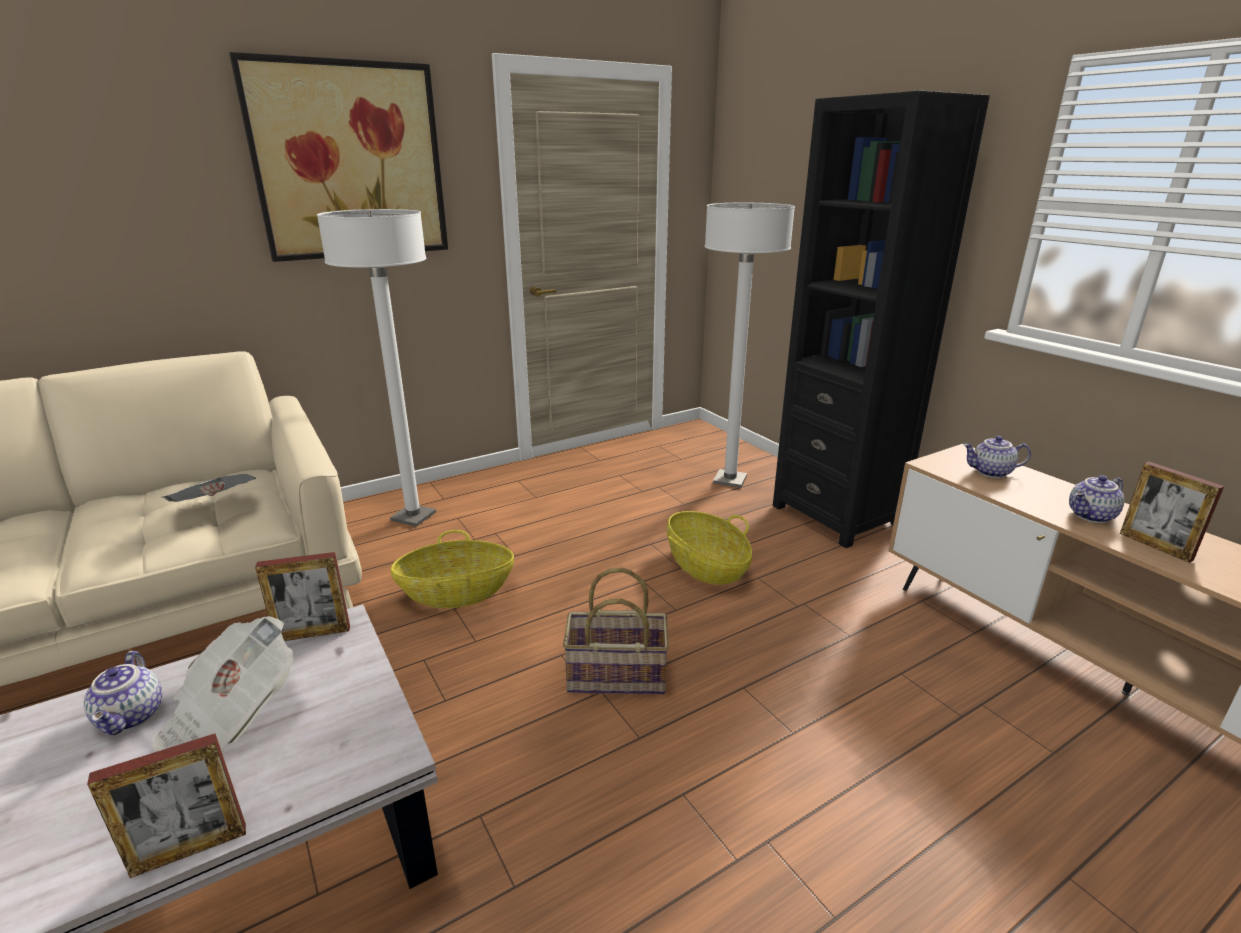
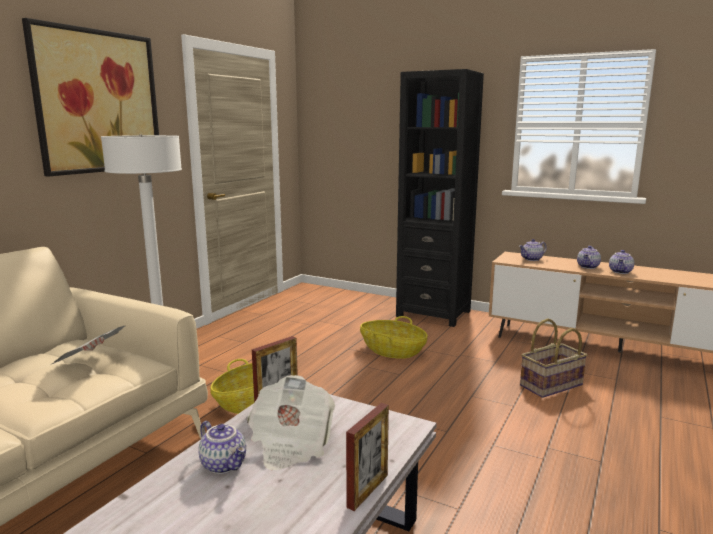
camera: 30 degrees left, 10 degrees down
basket [563,568,669,694] -> basket moved to [520,319,587,398]
white floor lamp [705,203,795,488] -> none
picture frame [1120,462,1224,563] -> teapot [609,250,634,274]

